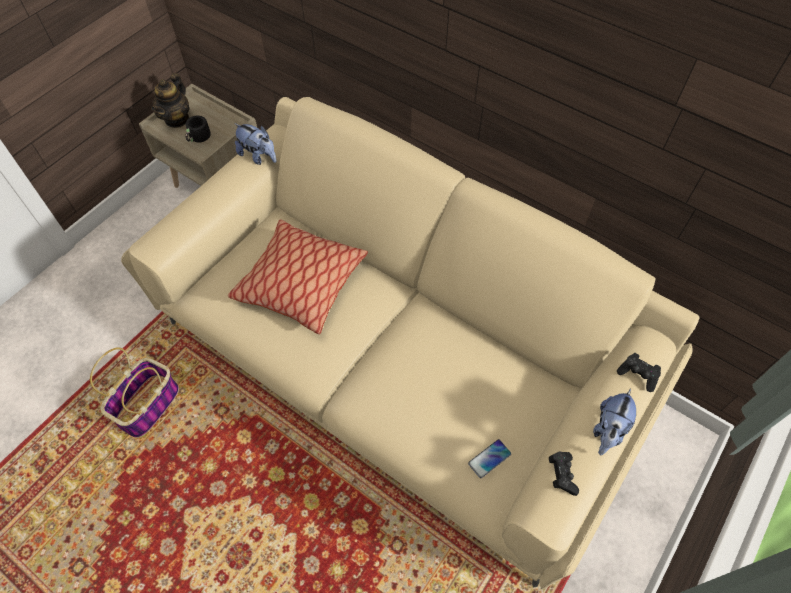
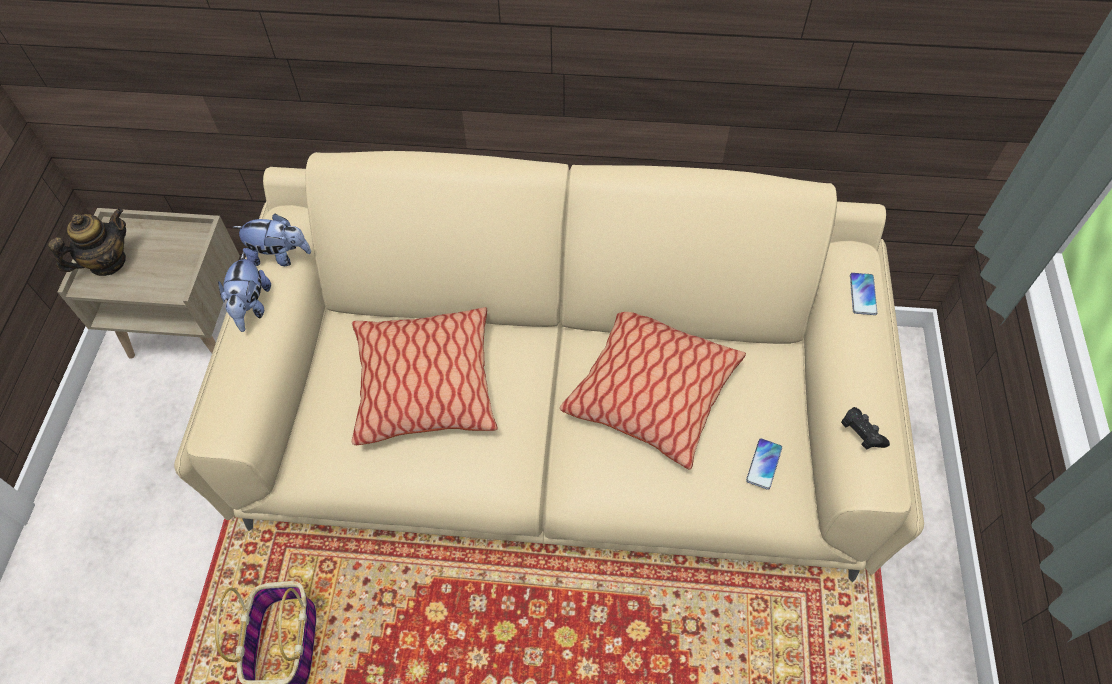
camera: 30 degrees left, 0 degrees up
teapot [151,73,190,128] -> teapot turned 120 degrees counterclockwise [48,208,126,276]
black mug [186,115,218,143] -> none
plush toy [593,388,636,455] -> plush toy moved to [218,252,271,332]
black game controller [617,353,661,392] -> phone [850,273,877,315]
none -> pillow [560,312,746,469]

